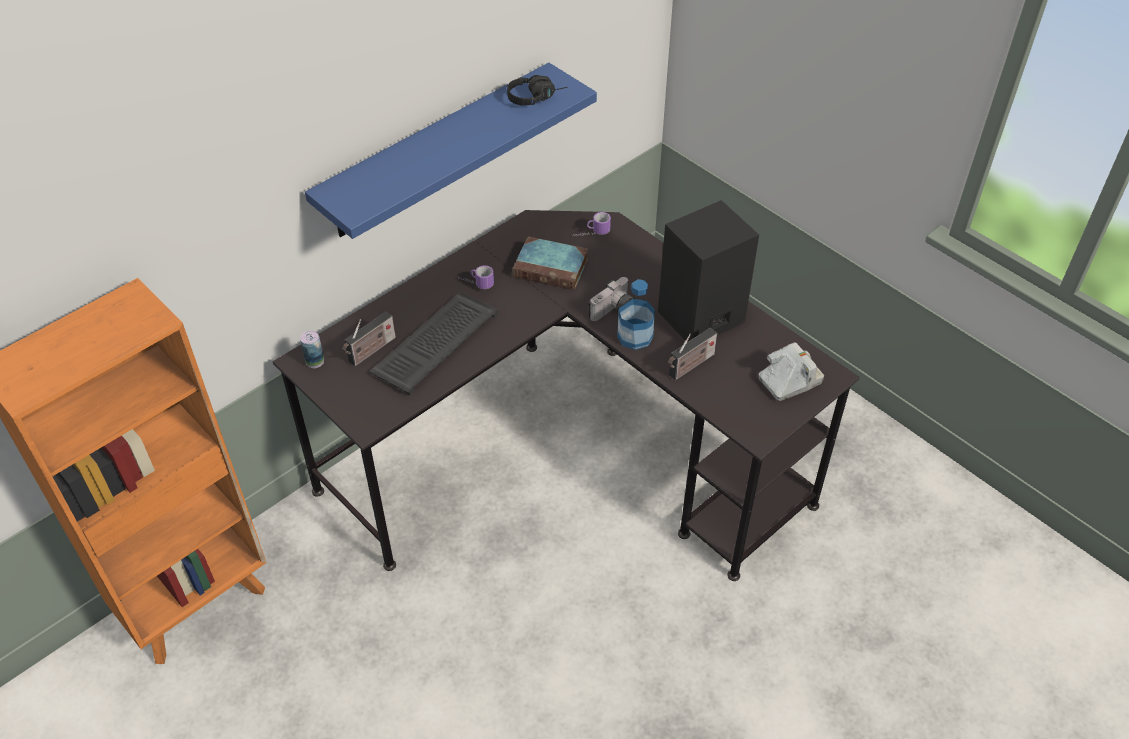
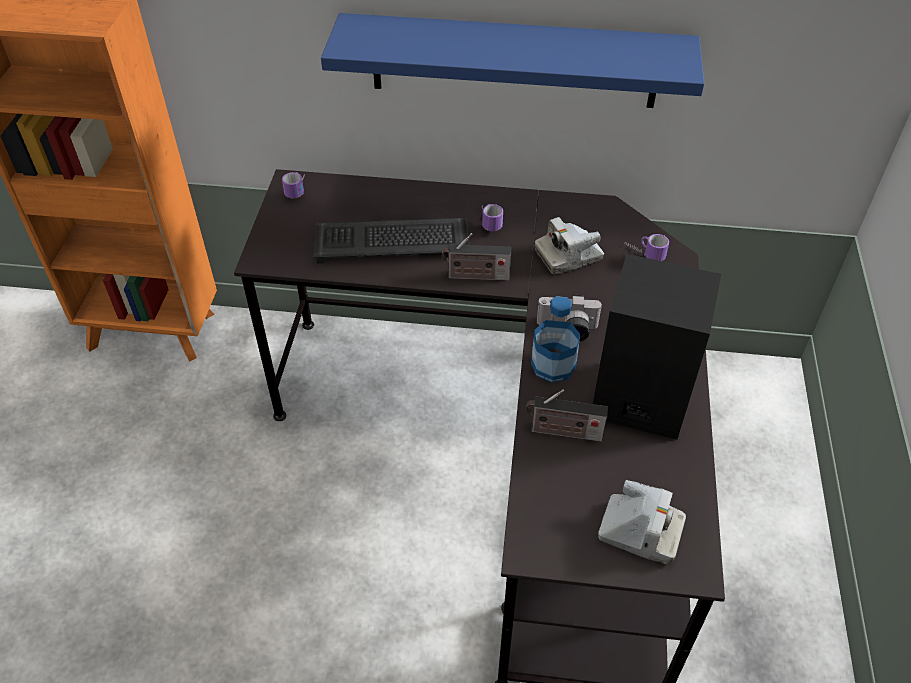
camera: 50 degrees right, 0 degrees up
can [300,331,324,368] -> mug [282,172,305,199]
radio [343,311,396,366] -> radio moved to [442,233,511,281]
black headphones [507,75,567,106] -> none
book [513,236,588,290] -> camera [535,217,604,275]

